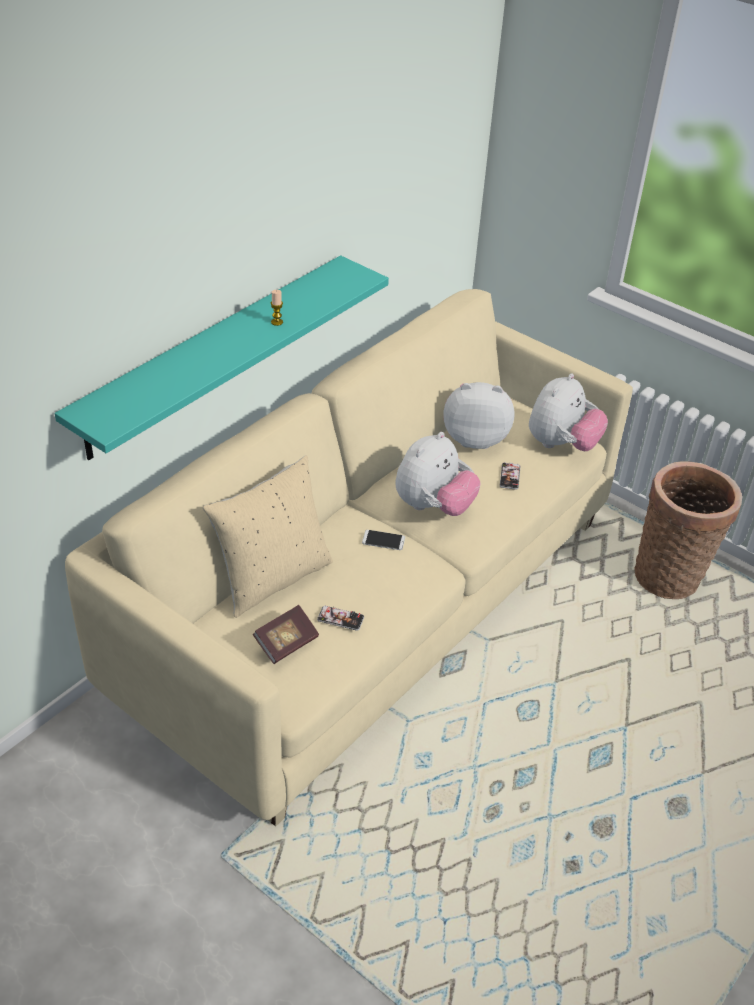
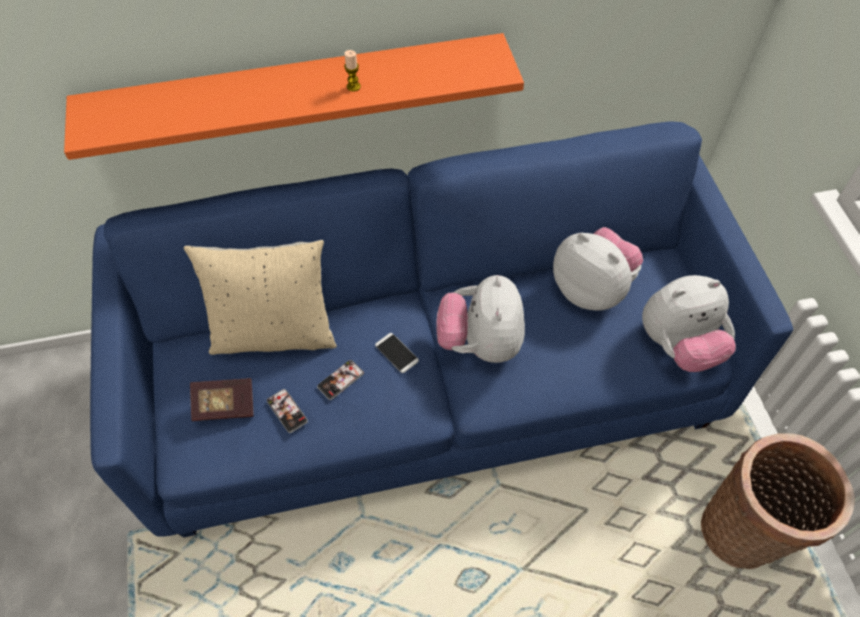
camera: 40 degrees right, 15 degrees up
turquoise shelf [55,255,389,460] -> orange shelf [64,33,524,160]
beige sofa [65,289,633,826] -> blue sofa [90,122,793,537]
plush toy [395,432,481,516] -> plush toy turned 105 degrees clockwise [436,275,525,363]
phone [500,462,521,490] -> phone moved to [317,360,364,400]

